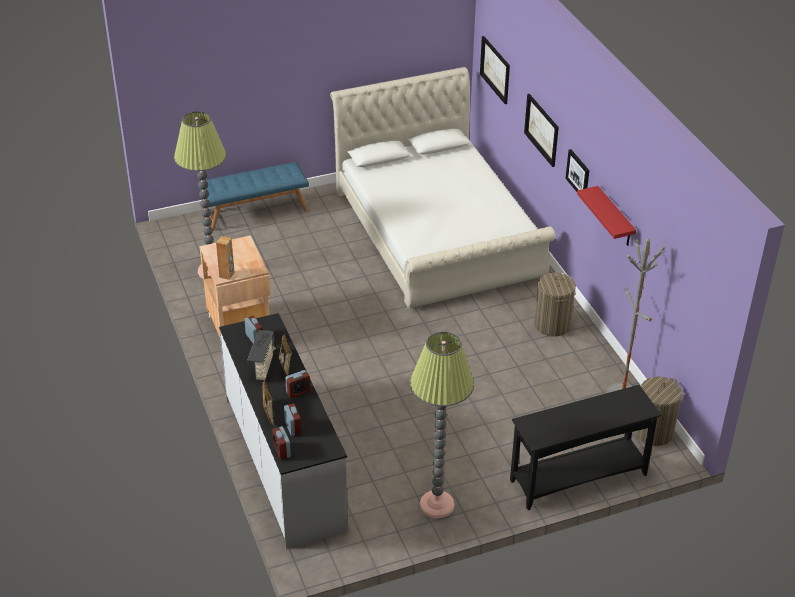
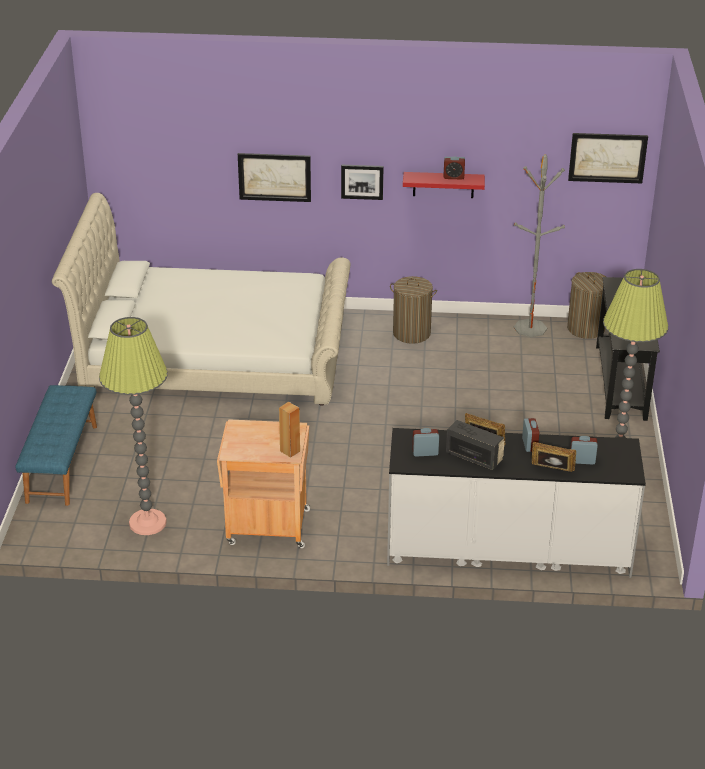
camera: 65 degrees left, 5 degrees down
alarm clock [272,426,291,460] -> alarm clock moved to [444,156,465,179]
picture [480,36,510,104] -> picture moved to [568,133,648,183]

